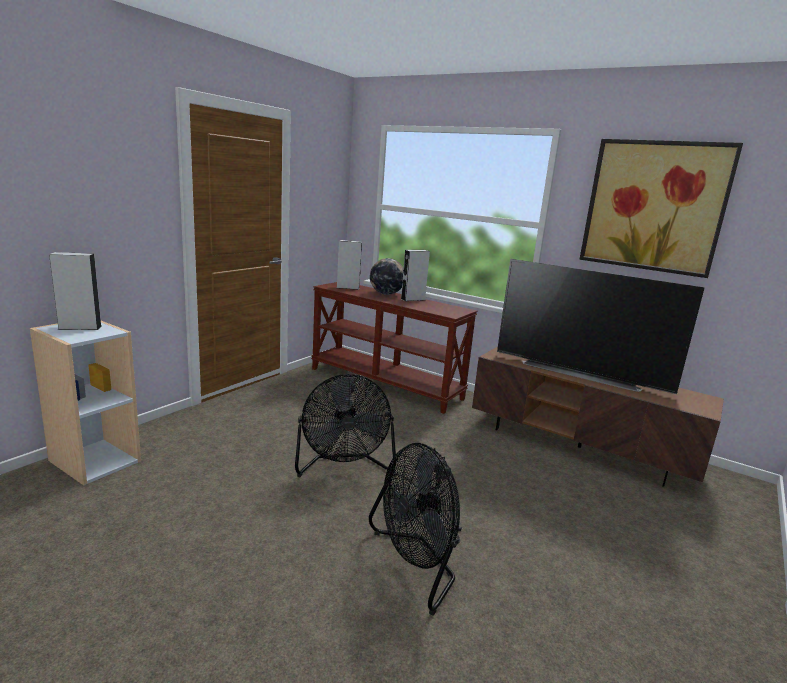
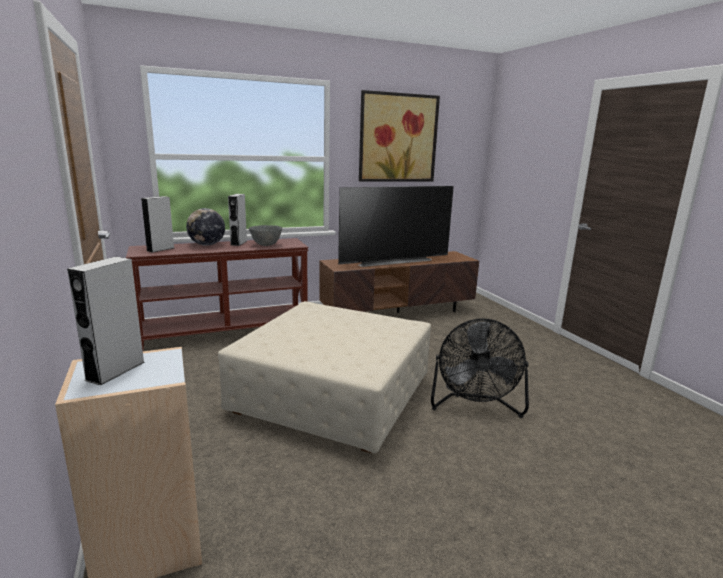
camera: 55 degrees left, 0 degrees up
black fan [295,374,396,477] -> beige ottoman [218,301,431,453]
none -> grey bowl [249,225,282,246]

